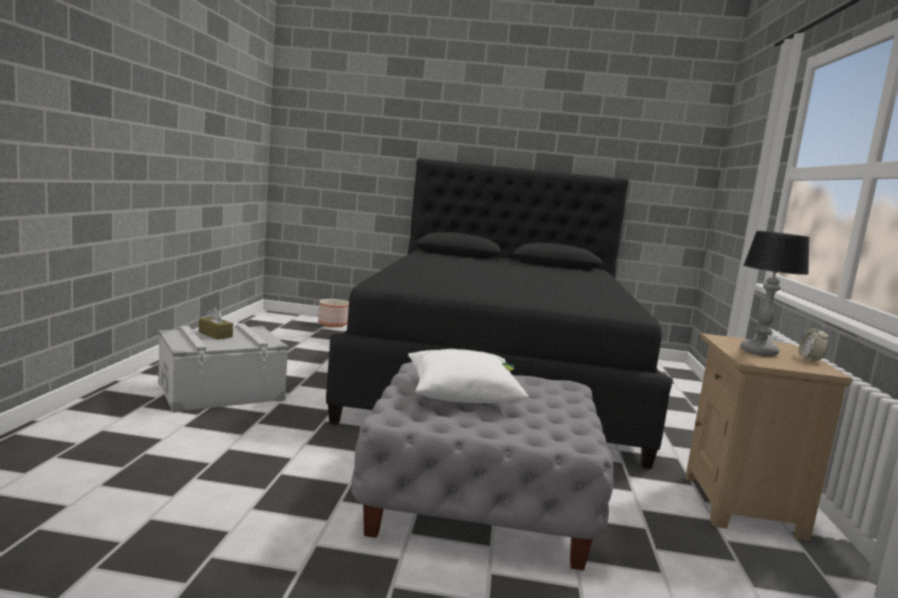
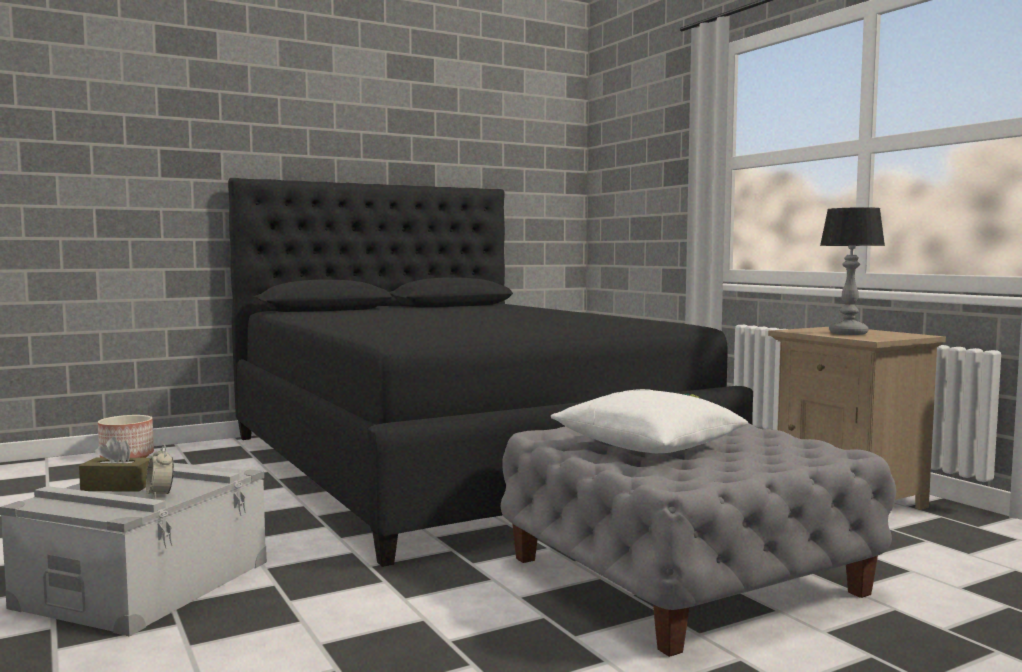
camera: 35 degrees left, 5 degrees down
alarm clock [799,325,829,361] -> alarm clock moved to [146,444,174,498]

